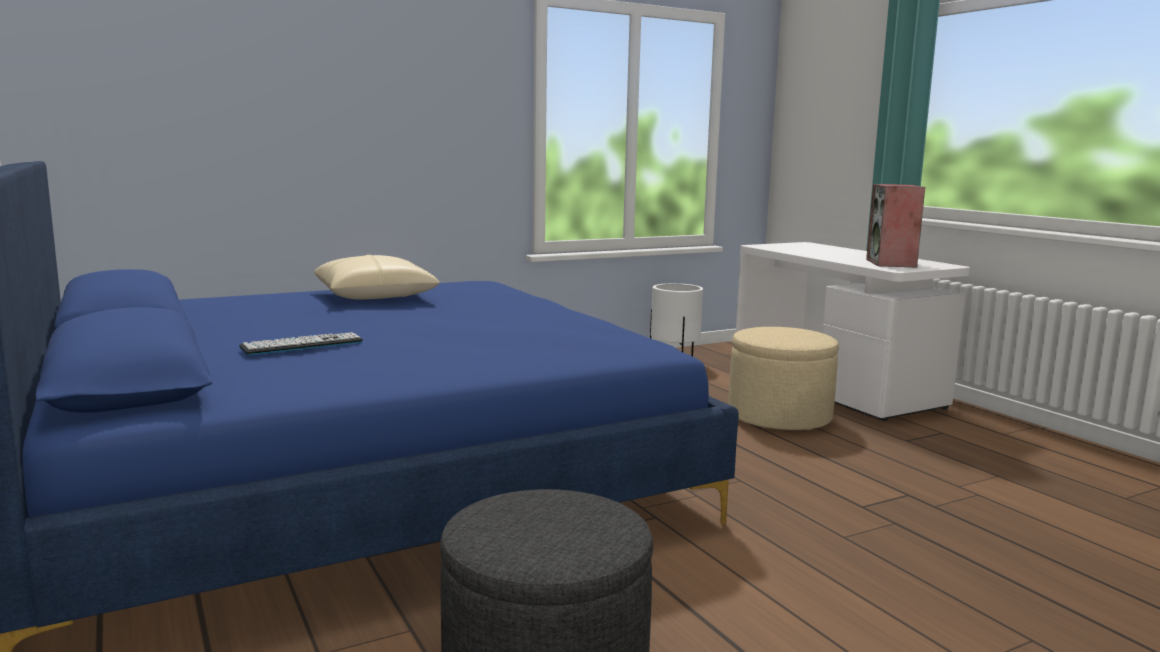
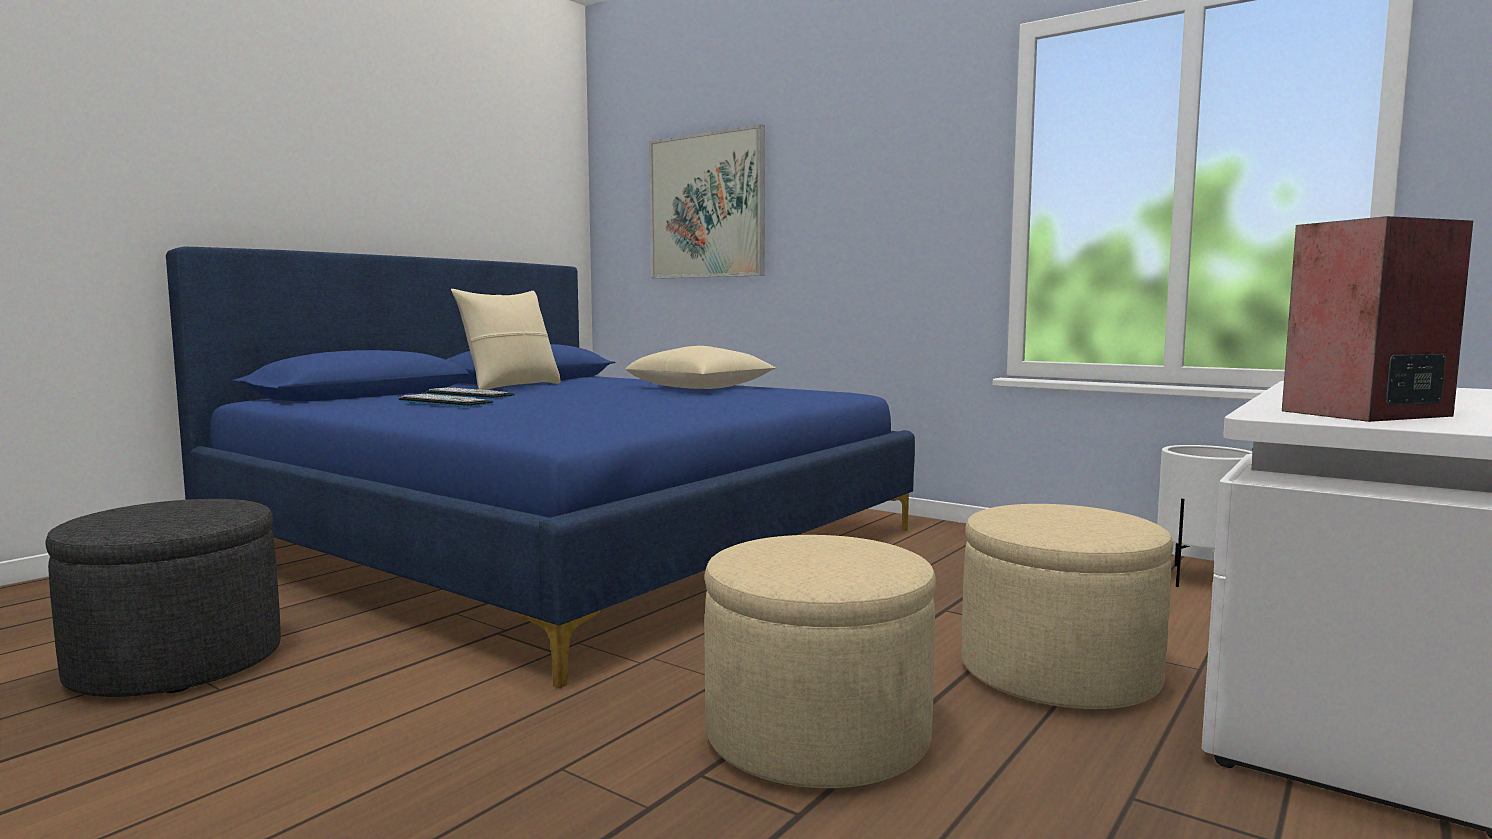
camera: 65 degrees right, 5 degrees down
none -> keyboard [399,394,494,407]
none -> beige pillow [451,289,560,390]
none -> picture [649,124,765,279]
none -> beige ottoman [705,535,936,788]

